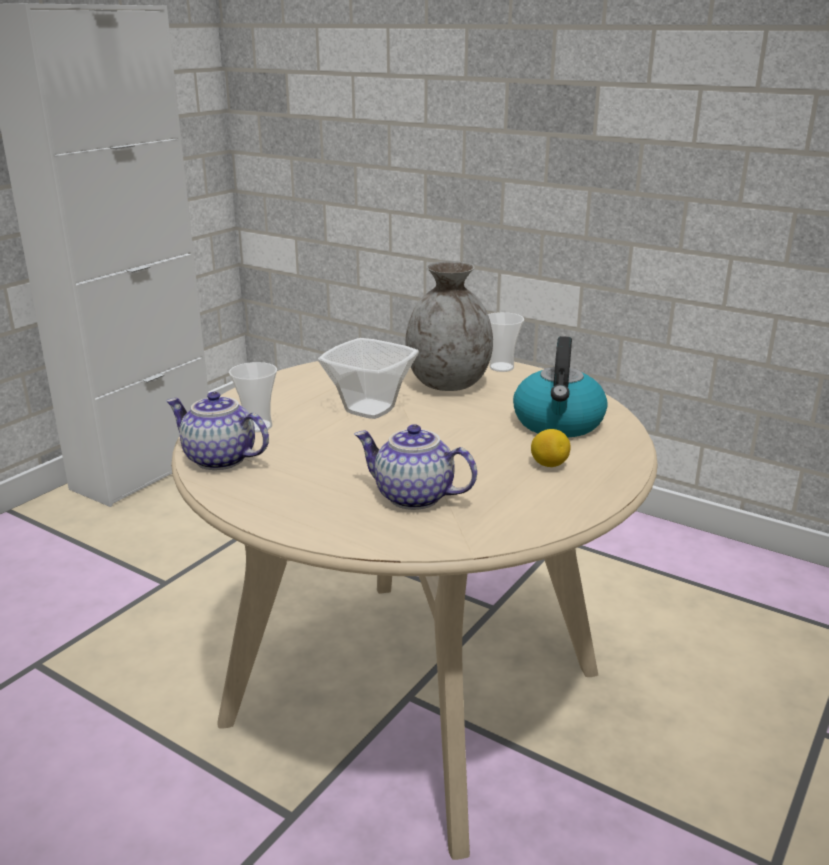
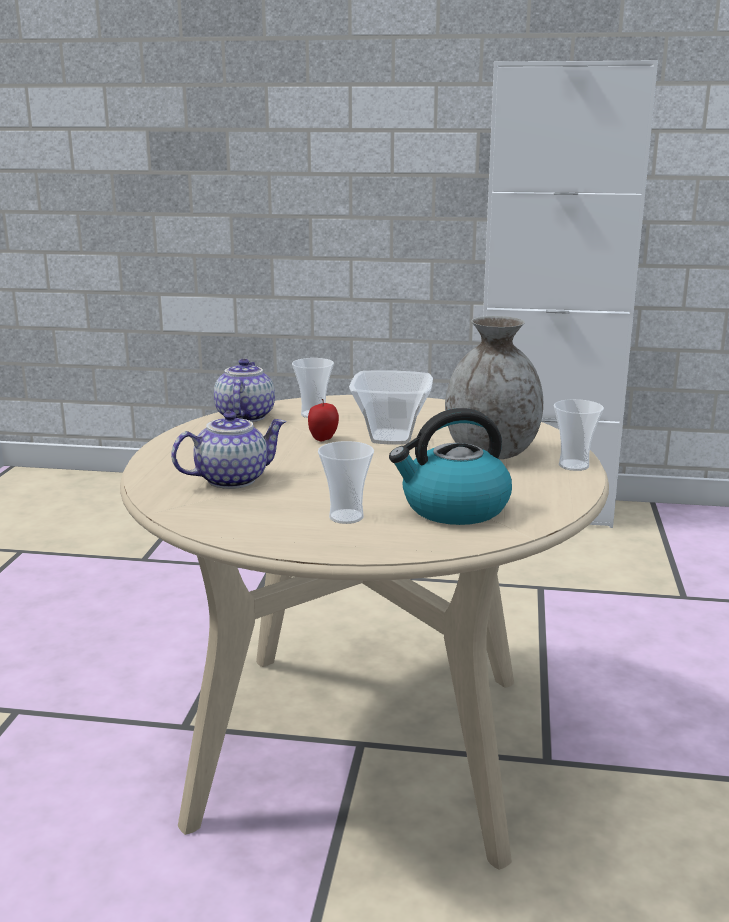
camera: 65 degrees right, 5 degrees down
teapot [354,424,477,510] -> teapot turned 60 degrees clockwise [171,411,286,489]
lemon [531,429,571,467] -> cup [318,441,374,524]
none -> apple [308,399,339,442]

